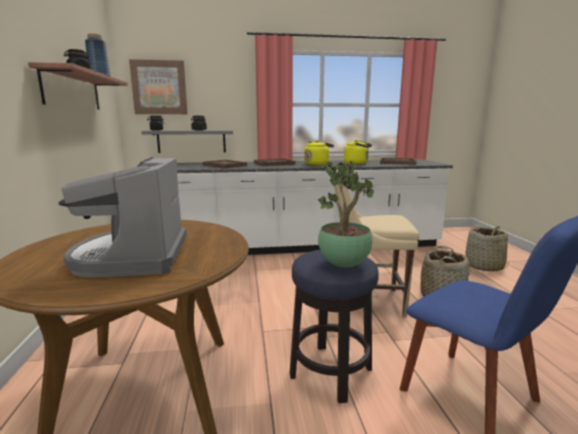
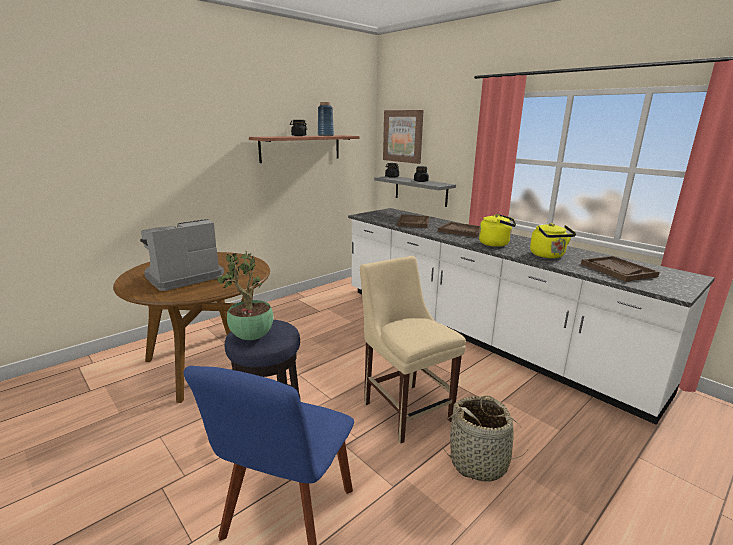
camera: 55 degrees right, 5 degrees up
basket [465,225,509,271] -> none

